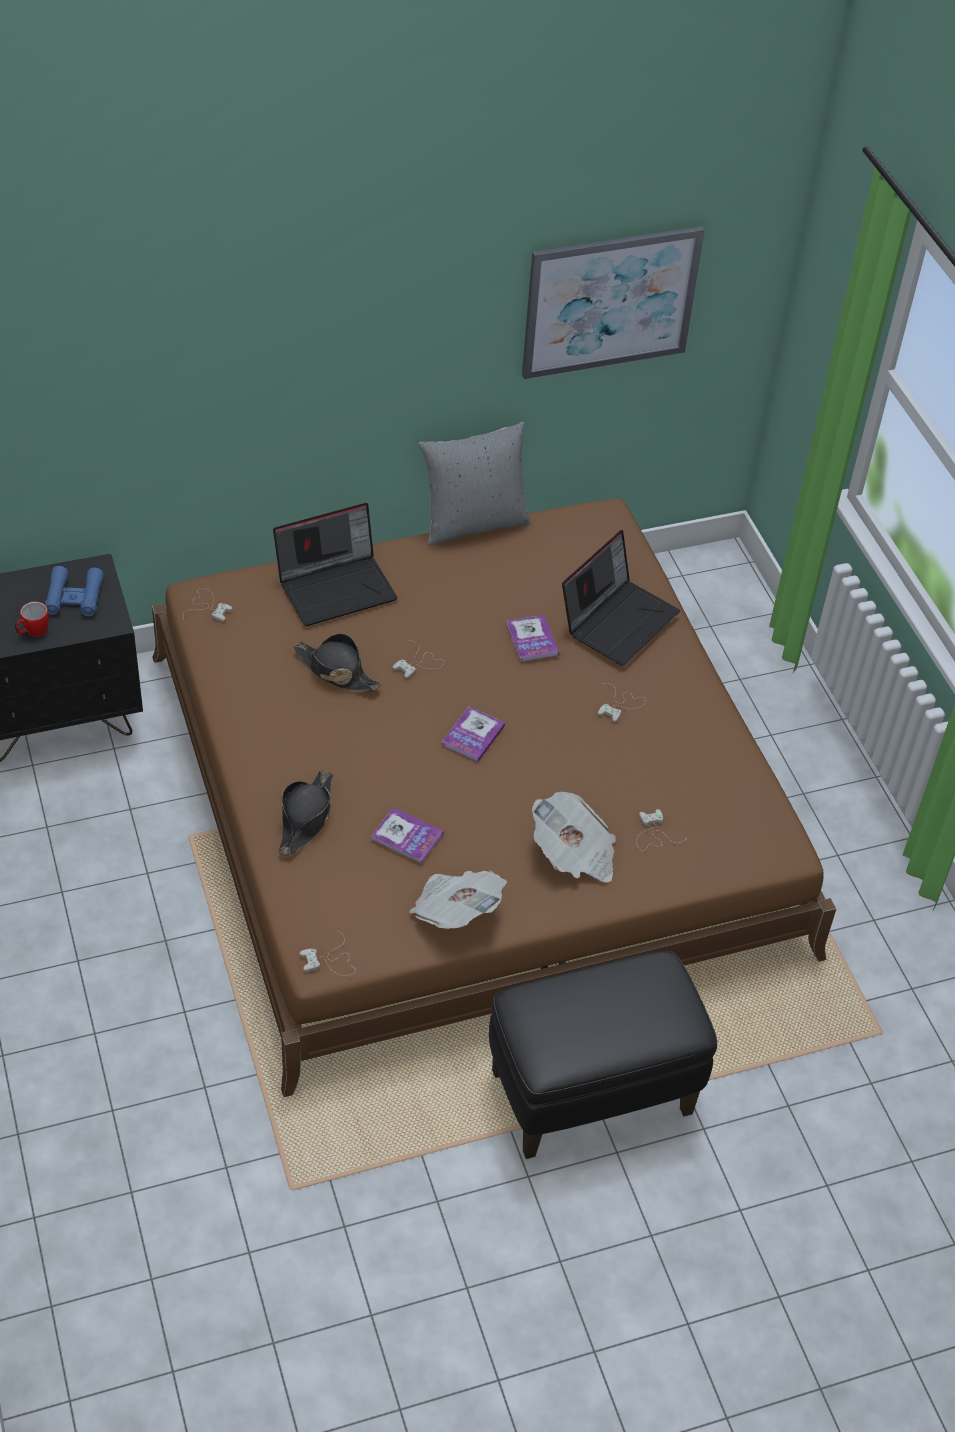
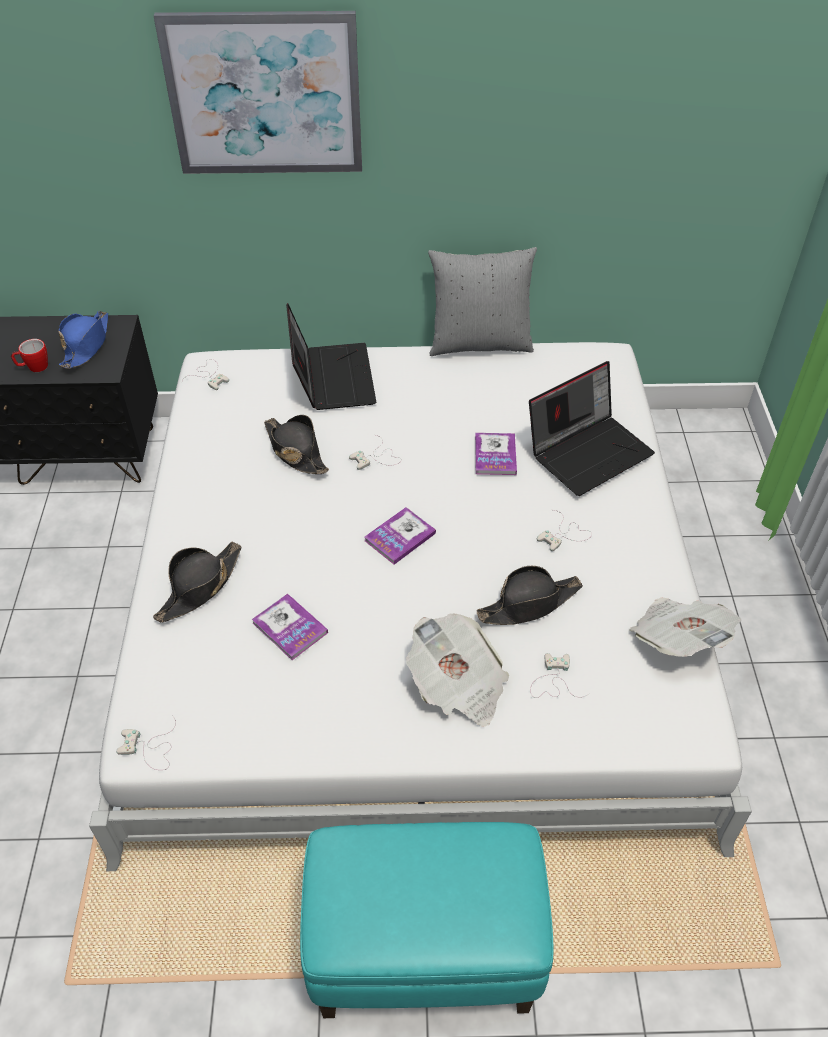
camera: 20 degrees right, 0 degrees up
blue binoculars [45,566,104,616] -> blue hat [58,311,108,369]
brown bed [152,499,836,1097] -> white bed [89,342,752,871]
laptop [273,503,397,626] -> laptop turned 90 degrees counterclockwise [286,303,376,410]
newspaper [409,870,507,929] -> newspaper moved to [630,597,741,657]
black ottoman [489,951,717,1159] -> turquoise ottoman [300,822,554,1018]
picture [522,226,705,379] -> picture moved to [154,11,362,174]
none -> black hat [477,566,583,625]

